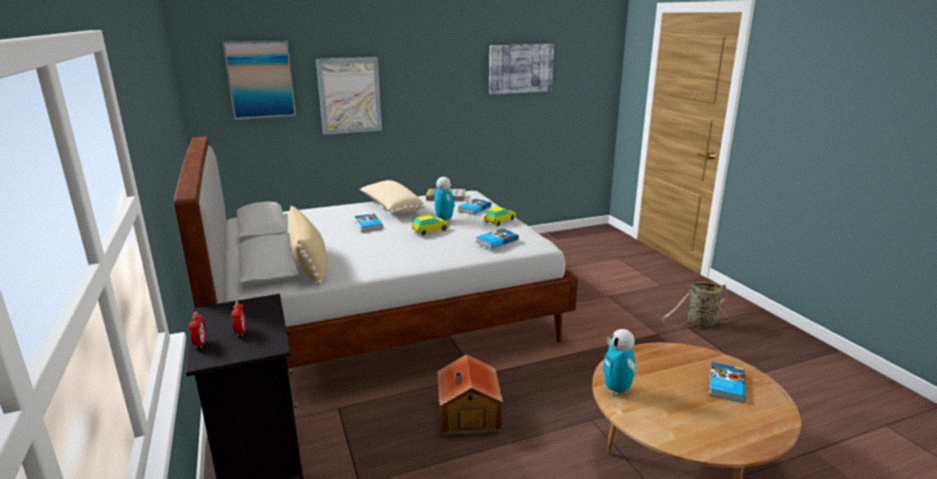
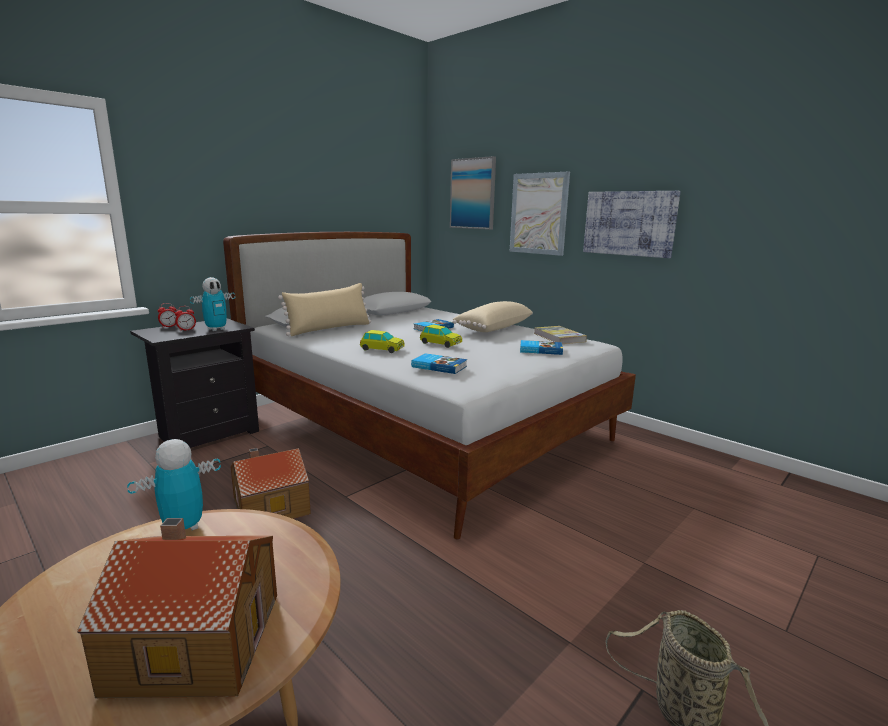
camera: 65 degrees right, 5 degrees down
toy robot [435,177,455,221] -> toy robot moved to [190,277,235,331]
toy car [484,207,516,226] -> toy car moved to [360,330,405,353]
picture [489,44,554,94] -> picture moved to [583,191,681,258]
book [709,362,746,403] -> toy house [77,518,277,698]

